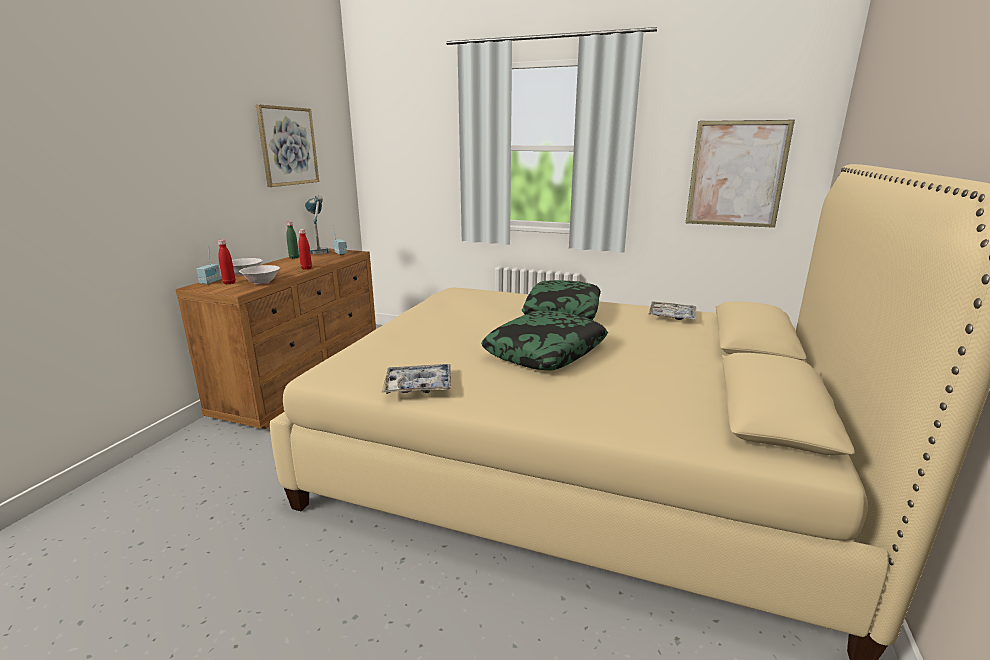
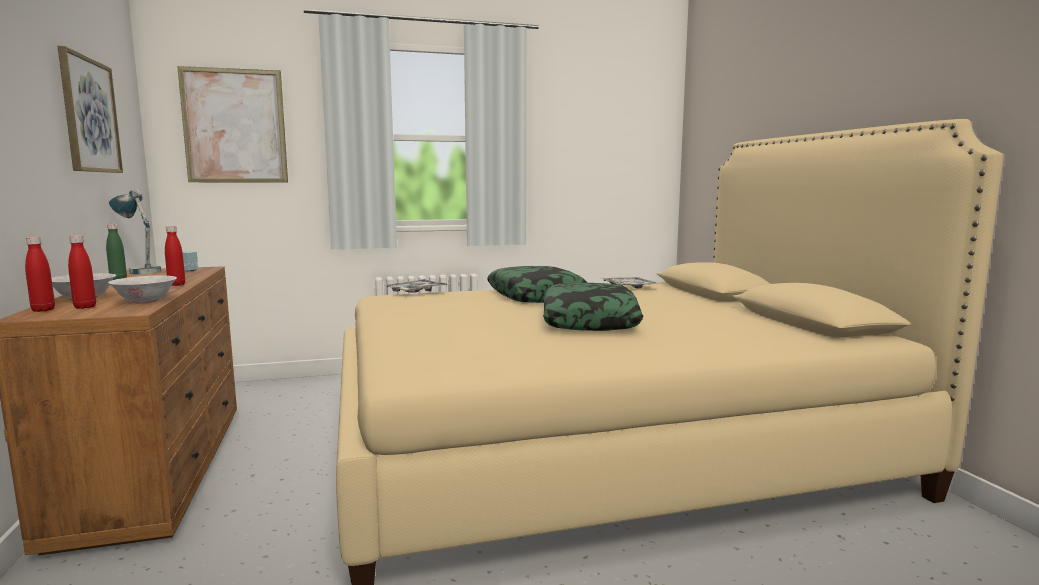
camera: 35 degrees left, 10 degrees down
radio [196,246,221,285] -> red bottle [25,237,55,312]
tray [382,364,451,394] -> tray moved to [386,279,448,293]
picture [686,120,795,228] -> picture moved to [177,66,288,182]

